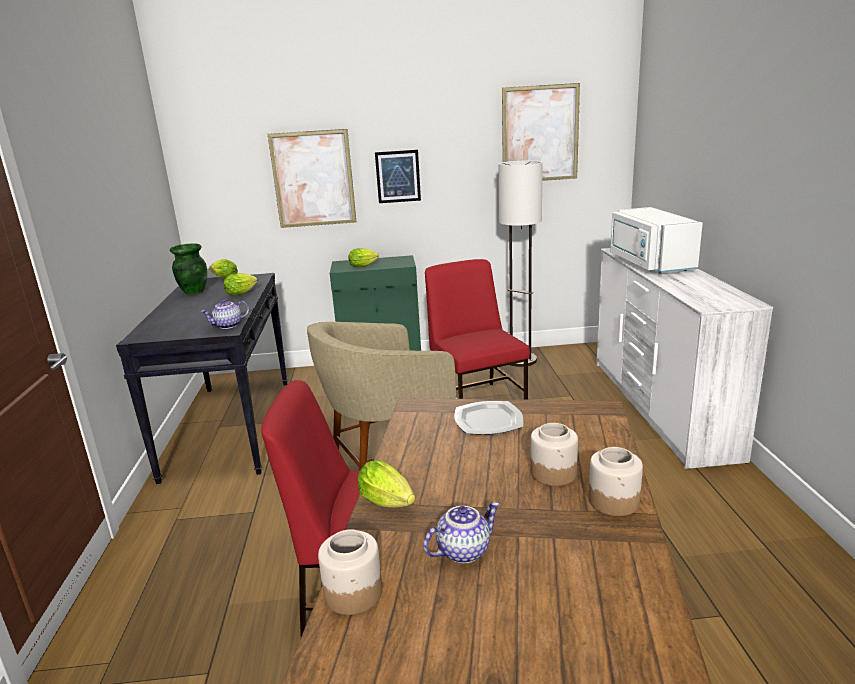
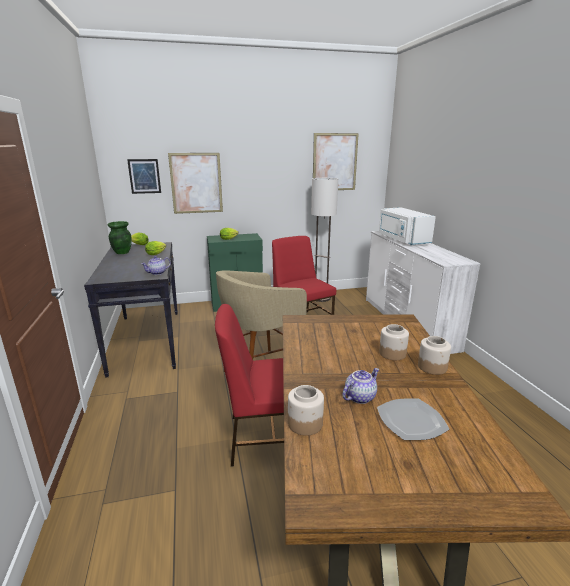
camera: 10 degrees left, 0 degrees up
lettuce [358,459,415,508] -> none
picture [375,150,421,203] -> picture moved to [127,159,161,194]
plate [454,401,524,435] -> plate moved to [377,398,449,440]

